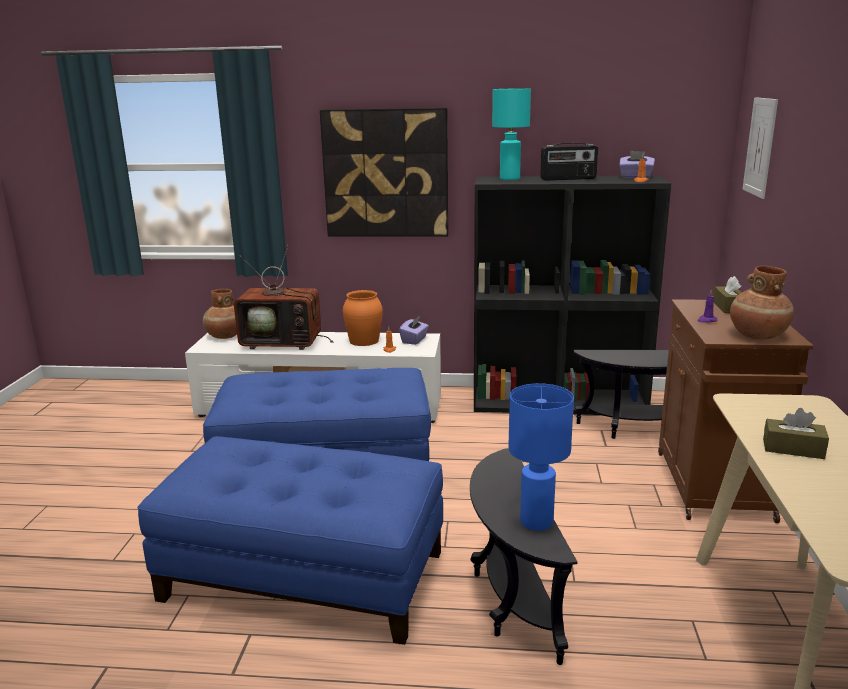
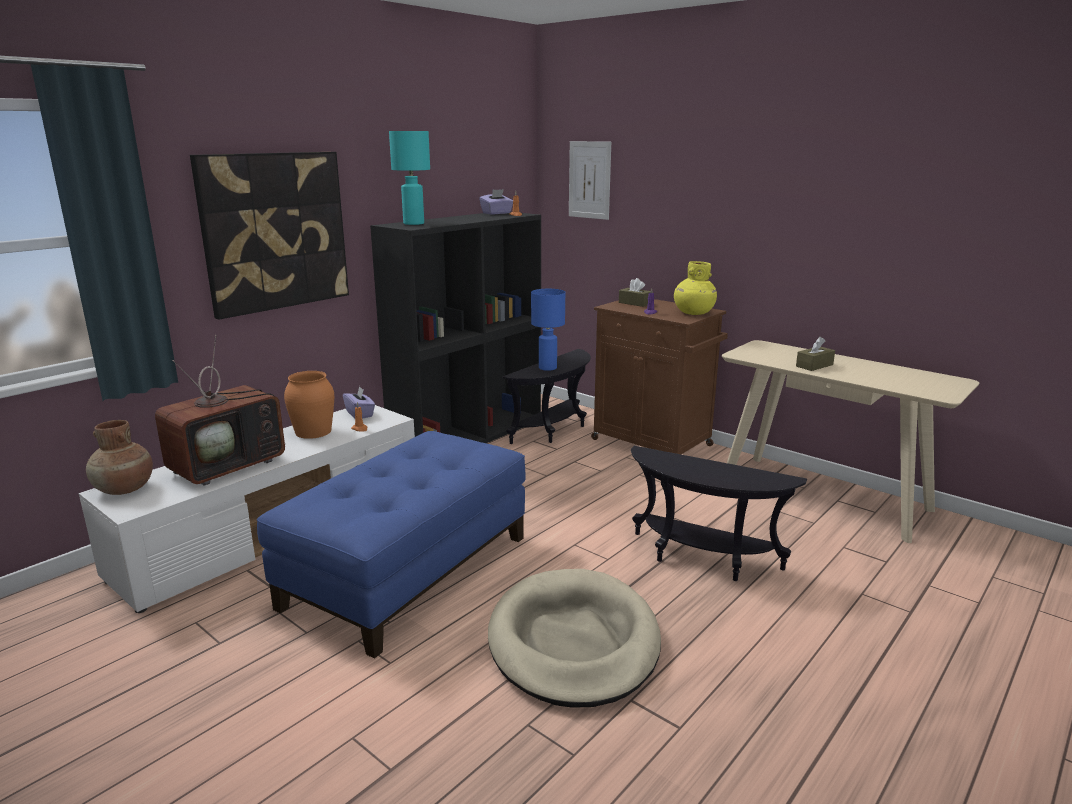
camera: 55 degrees left, 0 degrees up
blue ottoman [138,436,443,645] -> beige dog bed [488,569,661,708]
blue table lamp [509,383,574,531] -> blue table lamp moved to [531,289,565,371]
radio [540,143,598,181] -> none
brown vase [730,265,794,339] -> yellow vase [674,261,717,315]

